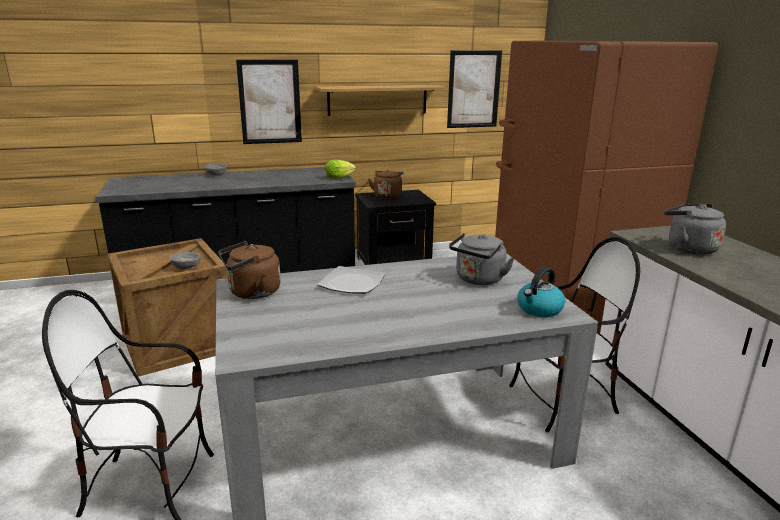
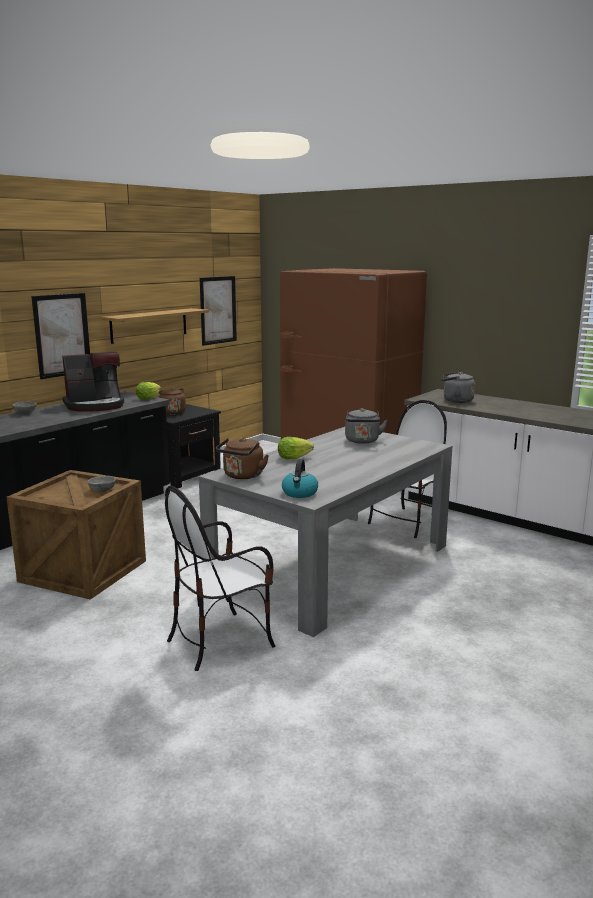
camera: 35 degrees left, 5 degrees down
plate [317,266,385,294] -> lettuce [278,437,314,459]
kettle [517,267,565,317] -> kettle moved to [282,459,318,498]
none -> coffee machine [62,352,124,412]

